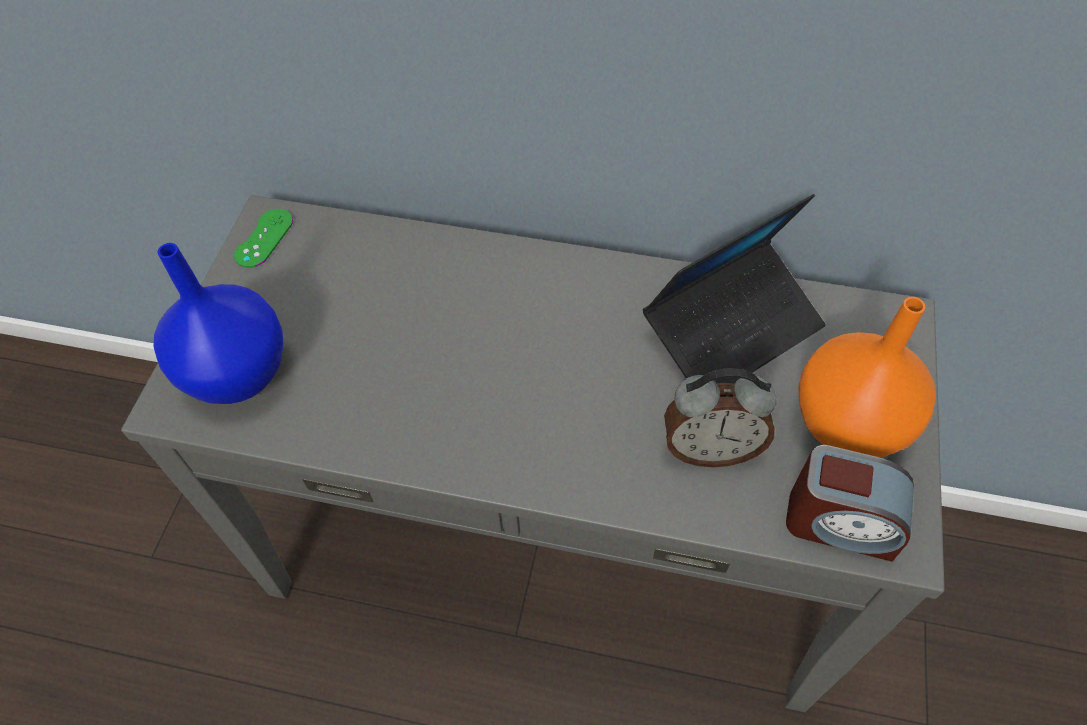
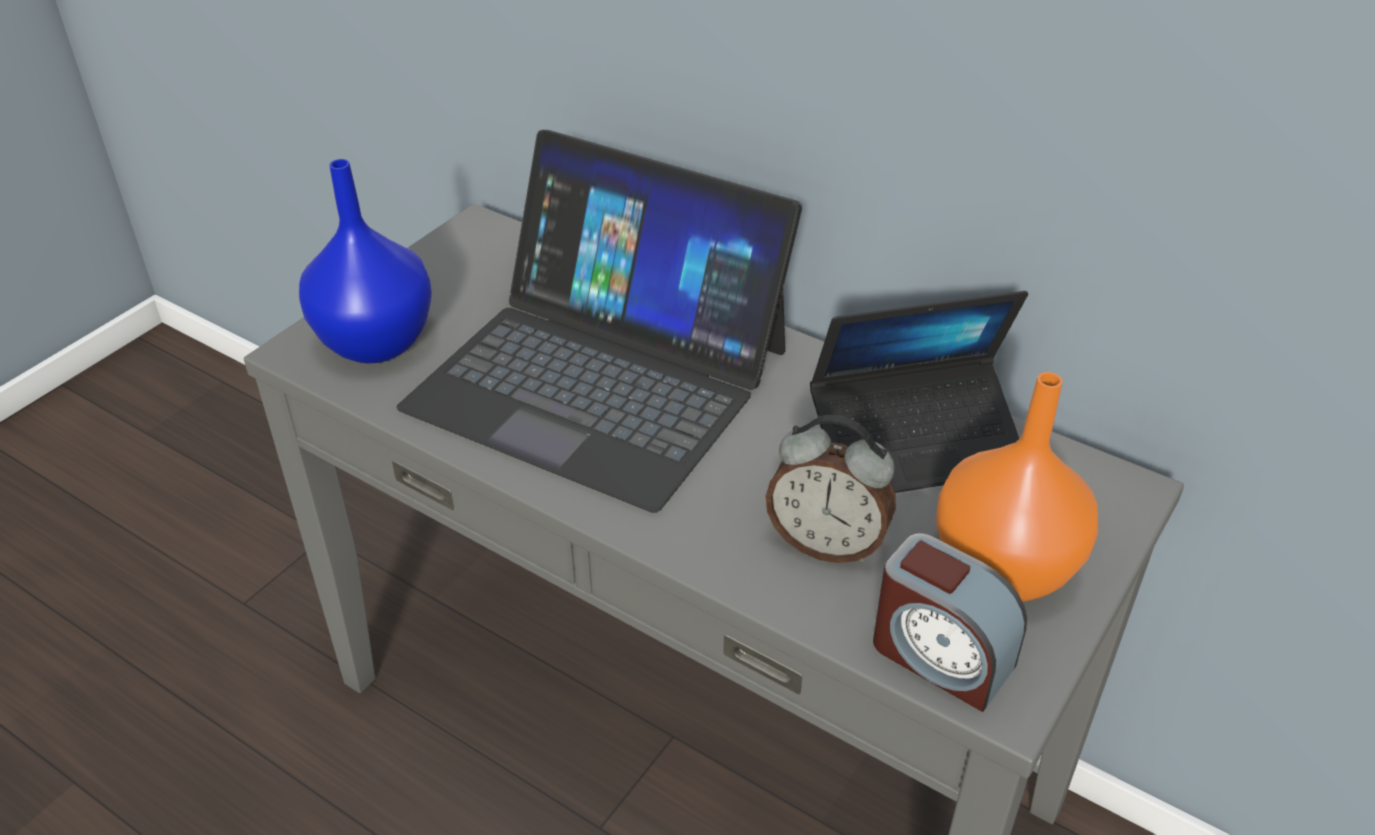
camera: 20 degrees right, 15 degrees down
green game controller [234,209,293,268] -> none
none -> laptop [396,130,802,513]

